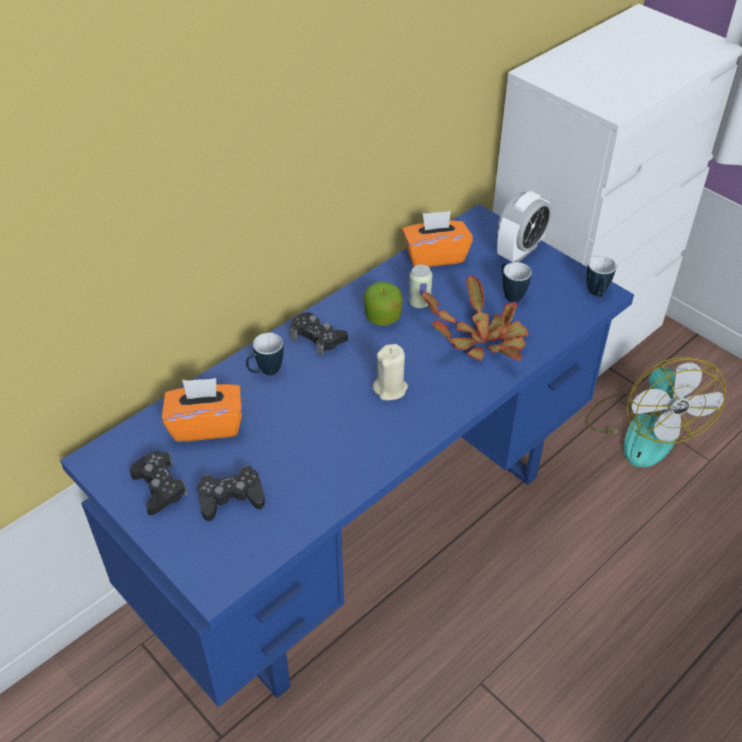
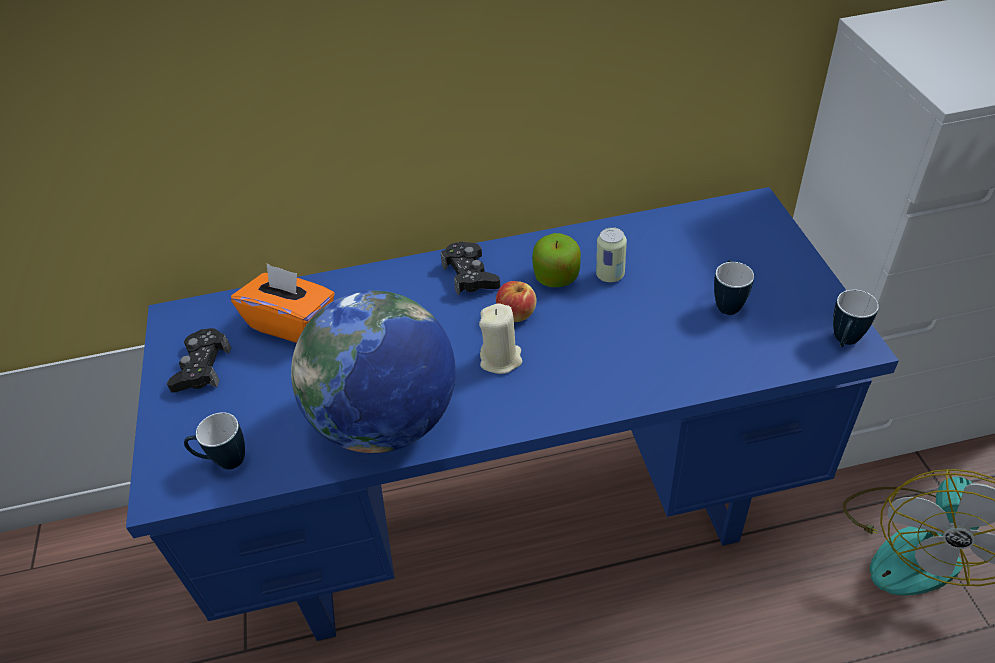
camera: 35 degrees right, 0 degrees up
black game controller [197,466,265,521] -> none
mug [246,333,284,375] -> mug moved to [184,412,245,469]
orange tissue box [402,211,473,267] -> none
potted plant [422,275,529,361] -> none
alarm clock [497,191,551,262] -> none
none -> globe [291,290,456,453]
none -> apple [496,281,537,322]

